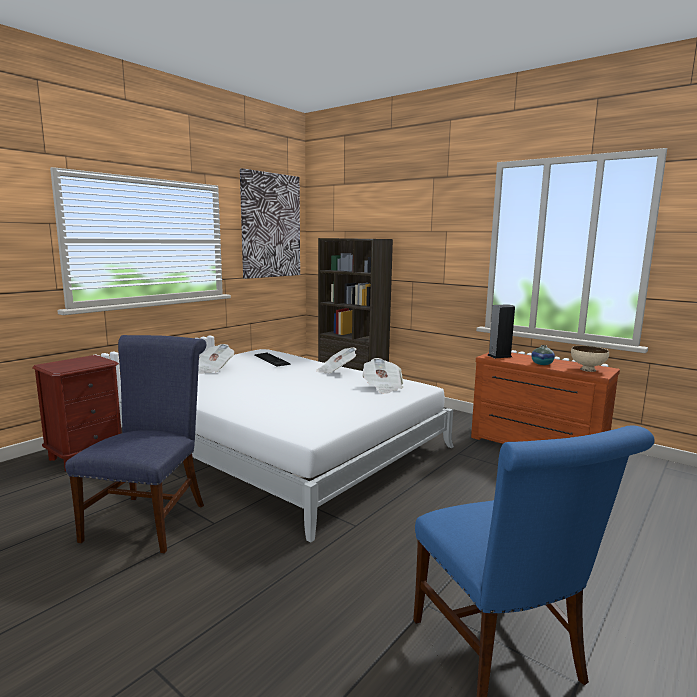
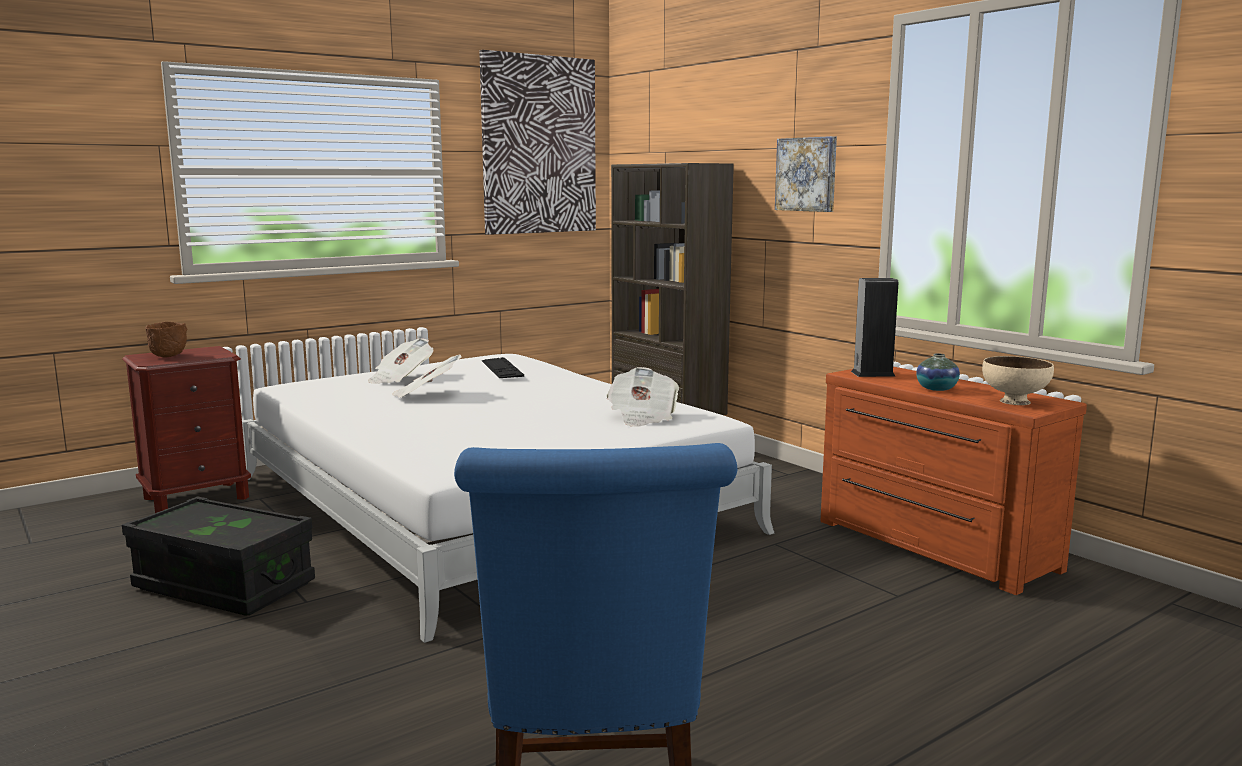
camera: 15 degrees right, 0 degrees up
blue chair [65,335,207,553] -> black storage box [122,496,315,616]
newspaper [316,347,357,374] -> newspaper moved to [392,355,462,398]
none -> brown bowl [145,322,187,357]
none -> picture [775,136,837,212]

